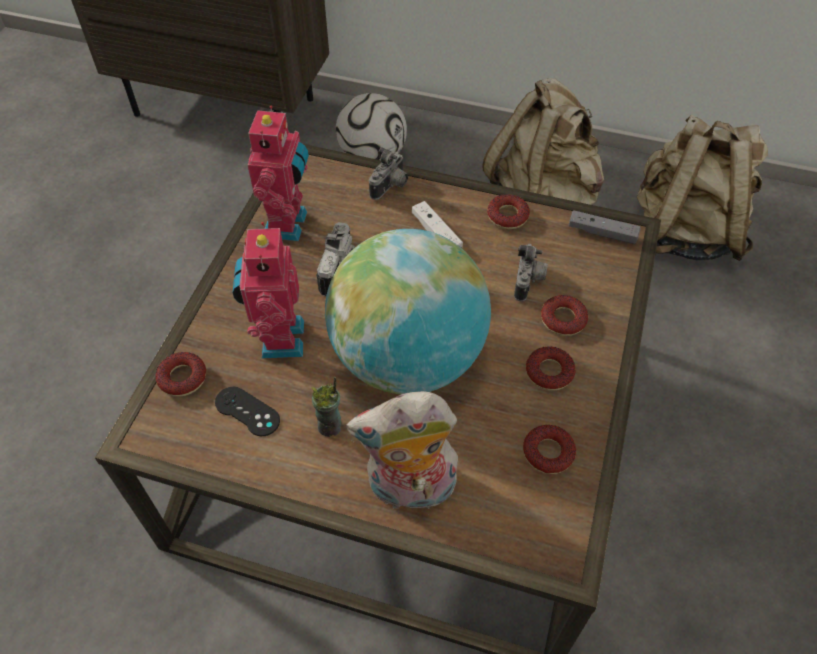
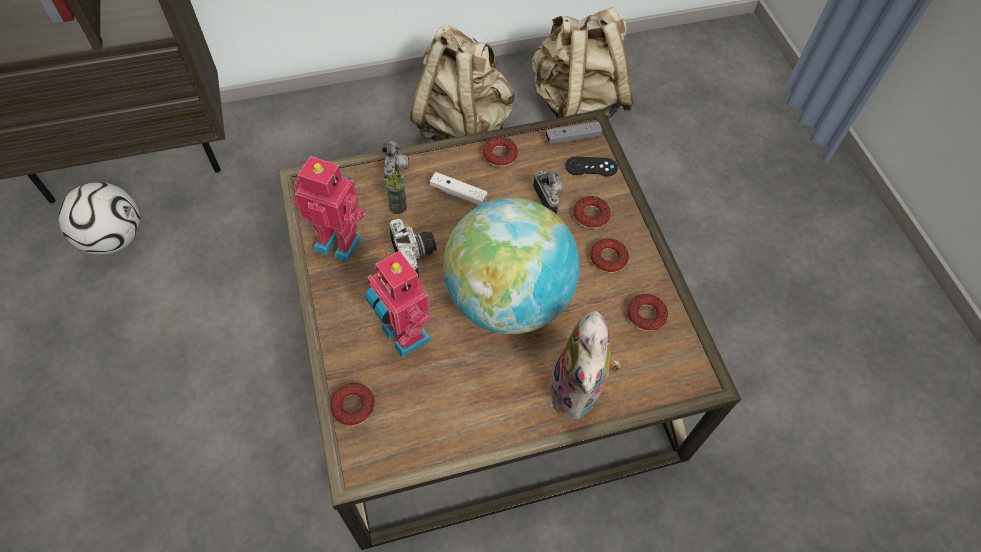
camera: 35 degrees left, 5 degrees up
black game controller [215,387,280,436] -> black game controller moved to [565,157,618,177]
toy robot [247,106,309,241] -> toy robot turned 45 degrees counterclockwise [293,156,366,262]
cup [312,377,342,437] -> cup moved to [383,164,407,214]
football [336,93,407,160] -> football moved to [58,182,140,255]
plush toy [346,391,458,515] -> plush toy turned 45 degrees counterclockwise [548,311,621,419]

